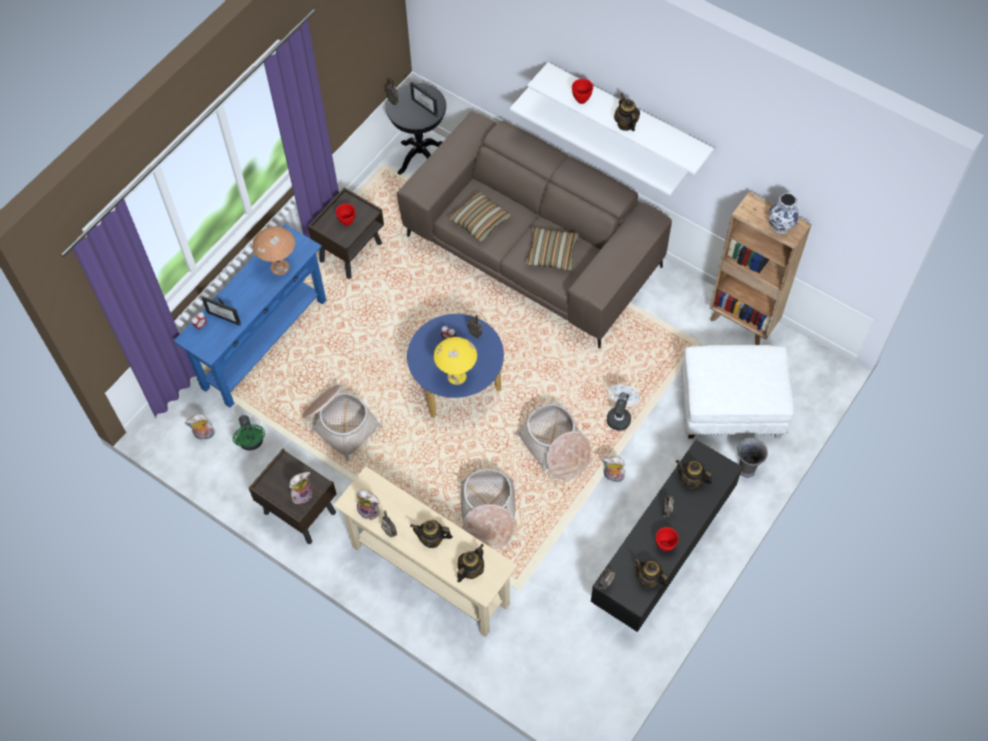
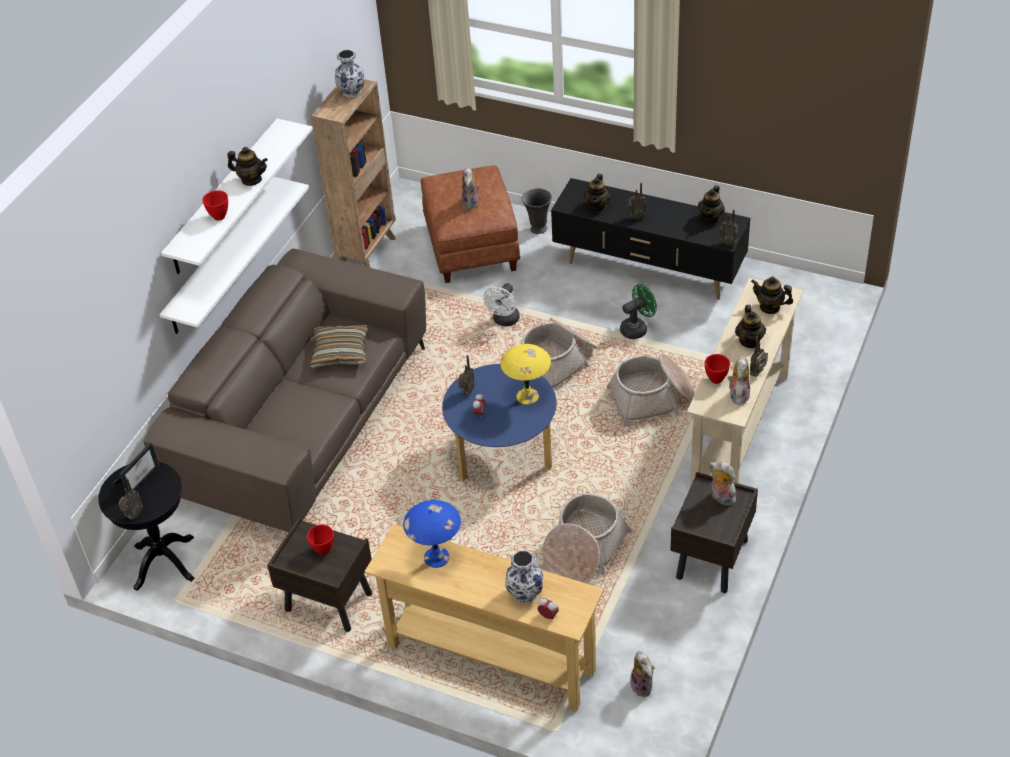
camera: 100 degrees left, 15 degrees down
blue console table [174,224,326,408] -> beige console table [364,524,604,711]
picture frame [202,296,241,326] -> vase [505,551,543,603]
green fan [233,415,265,451] -> green fan moved to [620,284,657,339]
brown table lamp [252,226,295,275] -> blue table lamp [403,500,461,568]
pillow [448,191,512,242] -> none
plush toy [602,456,625,482] -> plush toy moved to [462,167,480,210]
white fan [607,384,640,431] -> white fan turned 75 degrees counterclockwise [483,283,520,326]
teapot [614,93,640,131] -> teapot turned 135 degrees counterclockwise [227,147,268,186]
red bowl [656,527,679,551] -> red bowl moved to [704,354,730,384]
white ottoman [681,345,794,438] -> brown ottoman [421,166,521,283]

